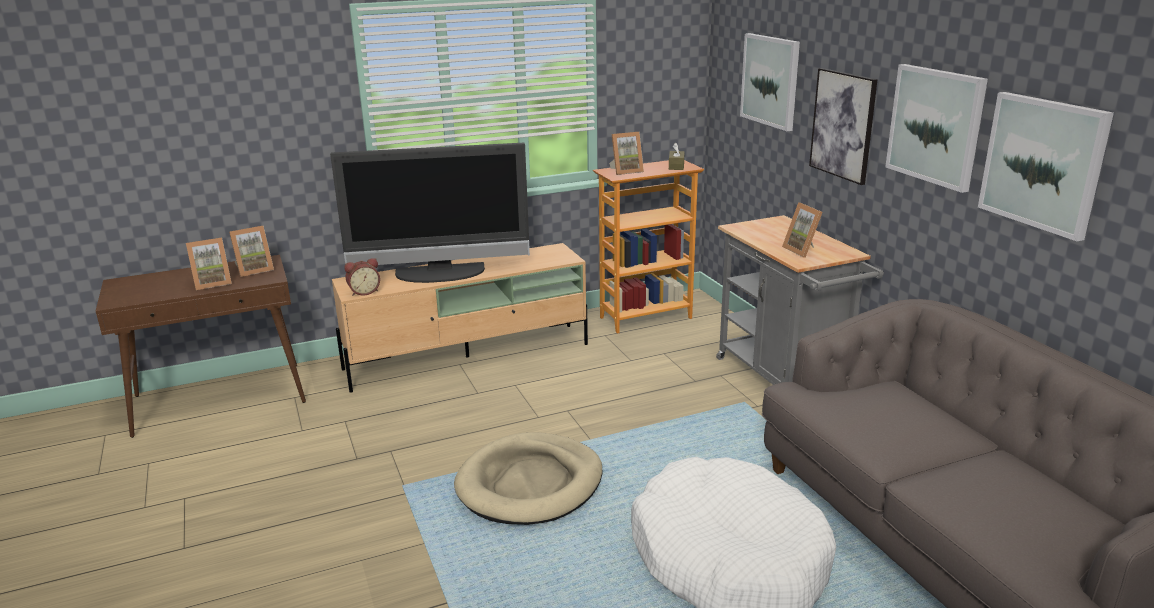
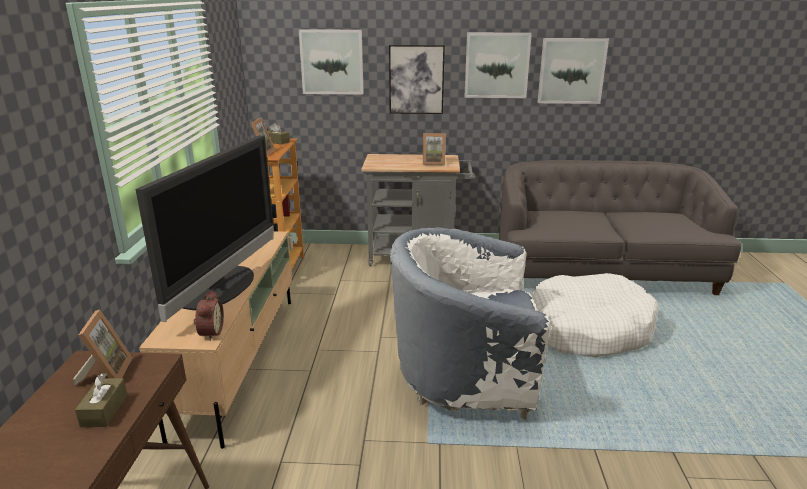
camera: 65 degrees left, 0 degrees up
picture frame [186,238,232,290] -> brown tissue box [75,373,127,427]
beige dog bed [454,432,603,525] -> white armchair [390,227,551,420]

